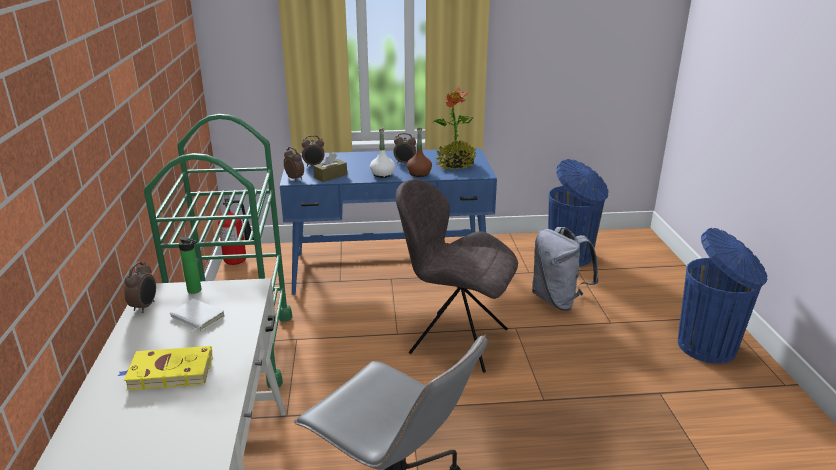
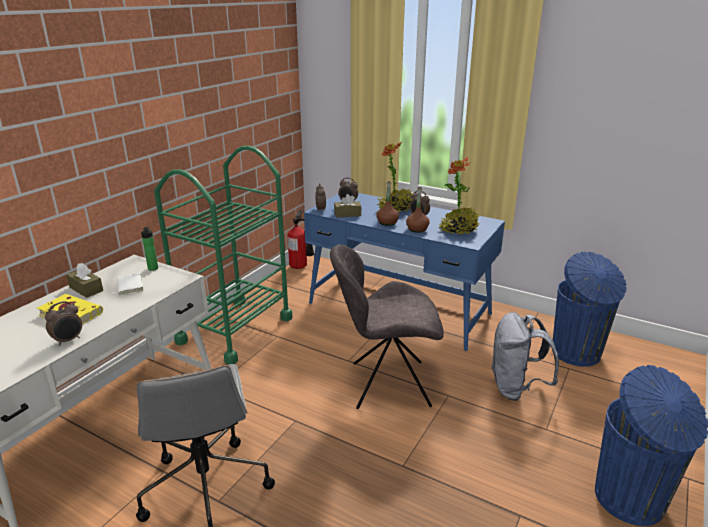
camera: 35 degrees right, 0 degrees up
alarm clock [125,262,156,313] -> alarm clock moved to [45,301,82,346]
white bottle [370,127,395,178] -> brown bottle [376,181,399,226]
grey chair [395,179,518,373] -> grey chair turned 60 degrees counterclockwise [330,244,444,409]
none -> brown tissue box [66,263,103,298]
none -> potted plant [377,142,413,213]

